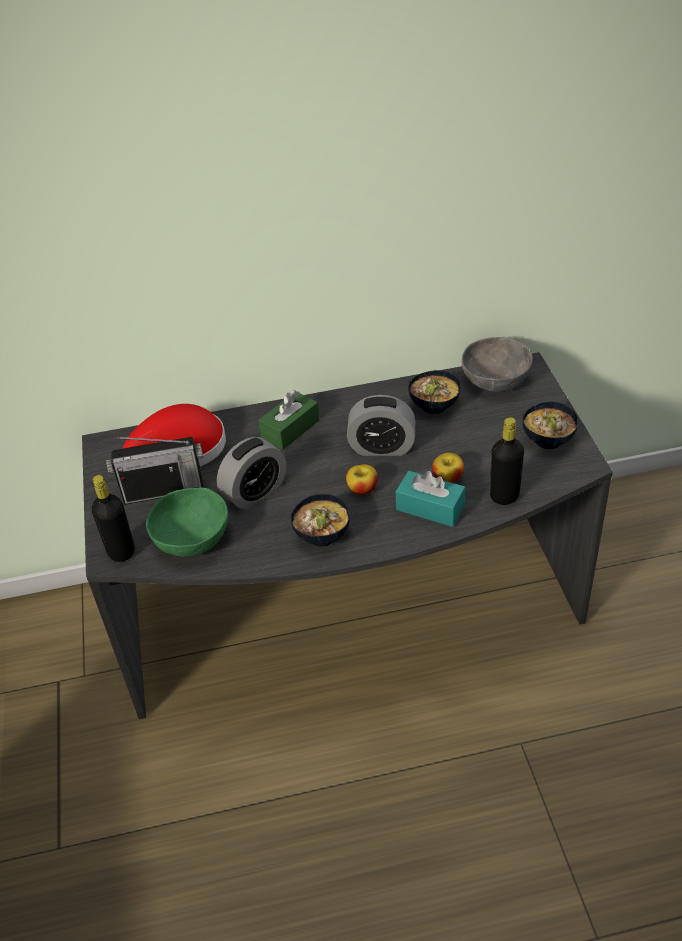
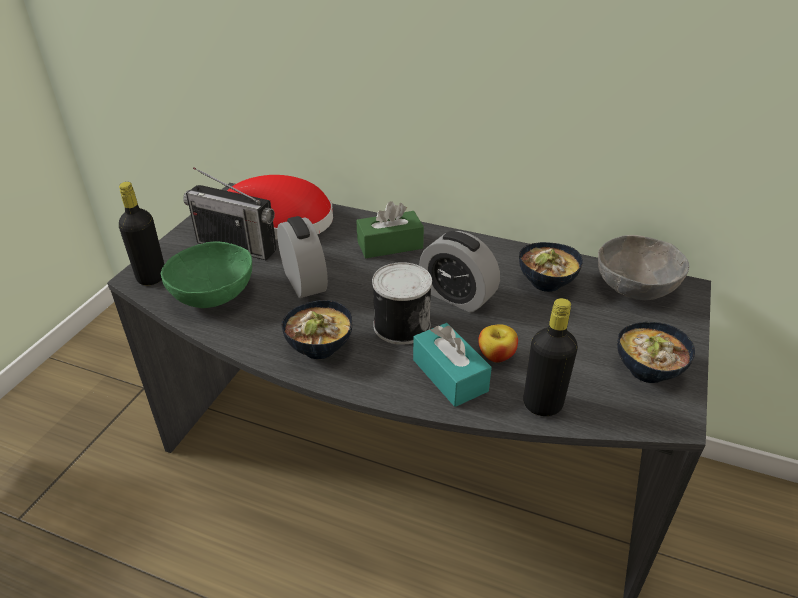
camera: 30 degrees right, 5 degrees down
alarm clock [217,437,286,510] -> alarm clock turned 105 degrees counterclockwise [277,216,328,298]
apple [346,465,378,495] -> can [372,262,432,345]

